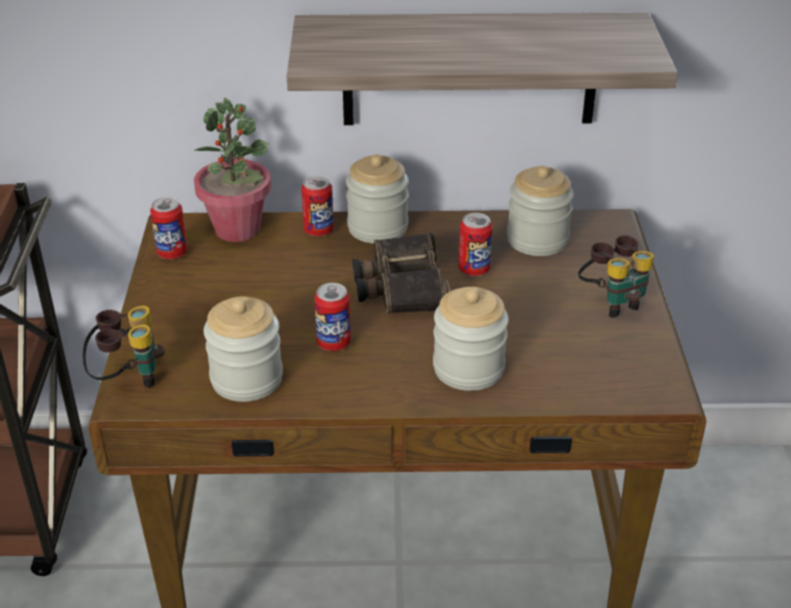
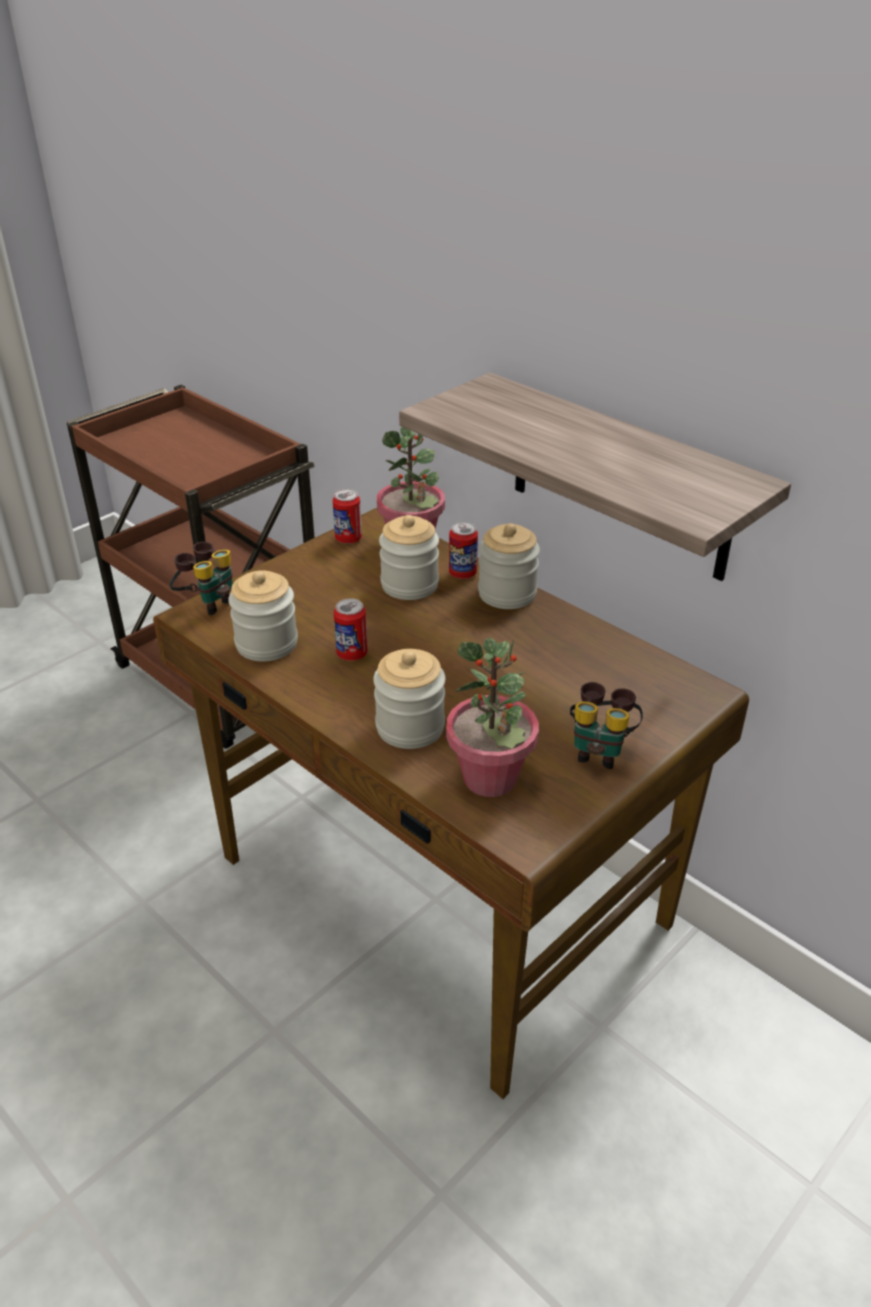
camera: 45 degrees right, 0 degrees up
binoculars [352,233,450,314] -> none
can [458,213,493,276] -> none
jar [507,166,574,256] -> jar moved to [379,515,439,600]
none -> potted plant [446,637,539,797]

